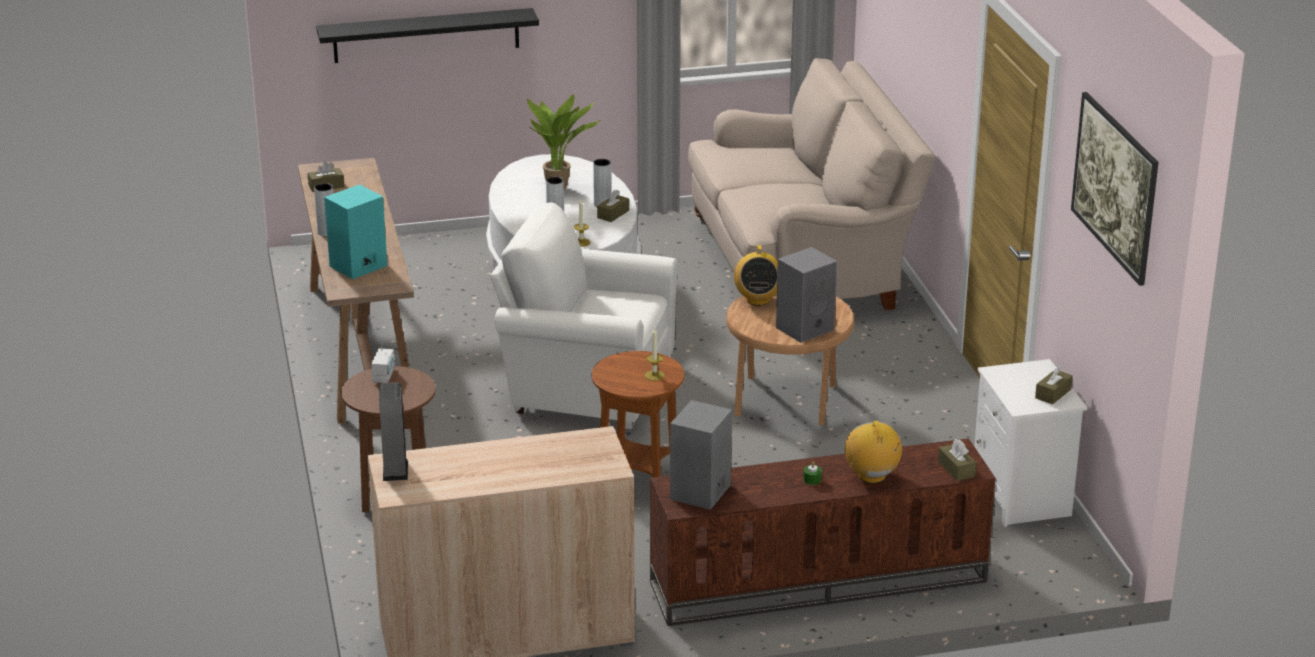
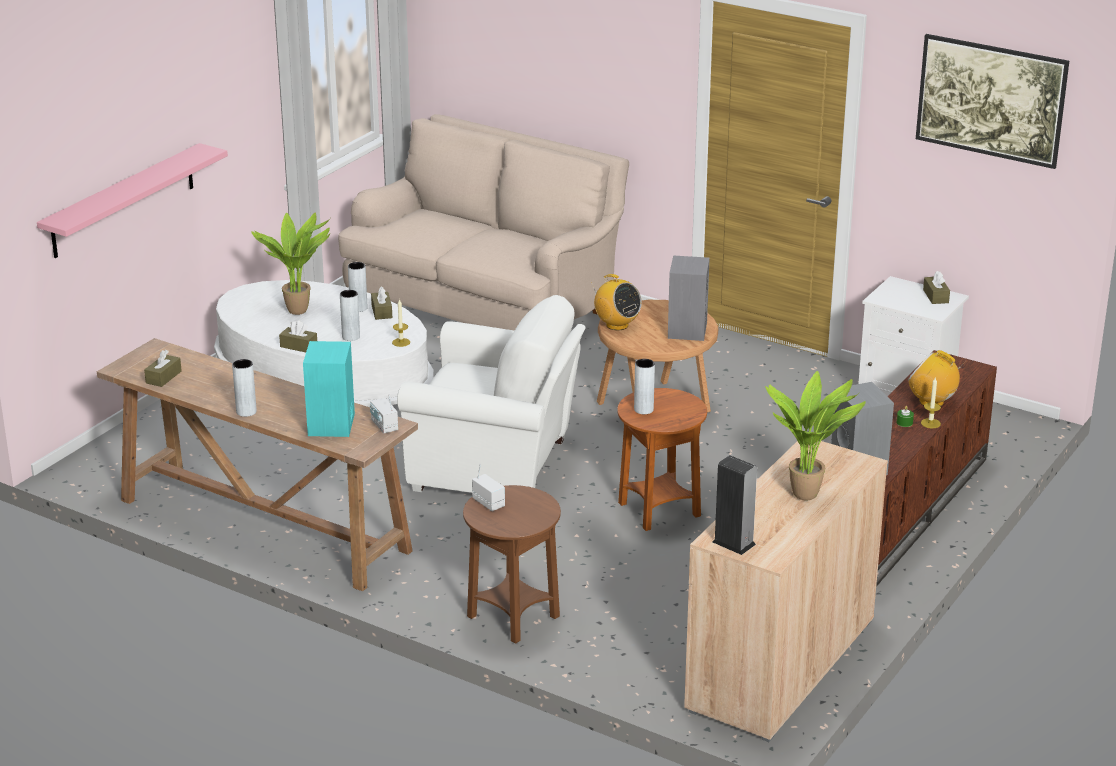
camera: 45 degrees left, 0 degrees up
black shelf [316,8,539,63] -> pink shelf [37,143,228,258]
white armchair [490,202,678,429] -> white armchair turned 135 degrees counterclockwise [397,295,586,493]
candle [645,328,665,381] -> candle moved to [921,378,941,428]
brown tissue box [938,439,976,481] -> brown tissue box moved to [279,320,317,352]
none -> radio [370,394,398,433]
none -> grey vase [634,359,655,414]
none -> potted plant [765,371,866,500]

